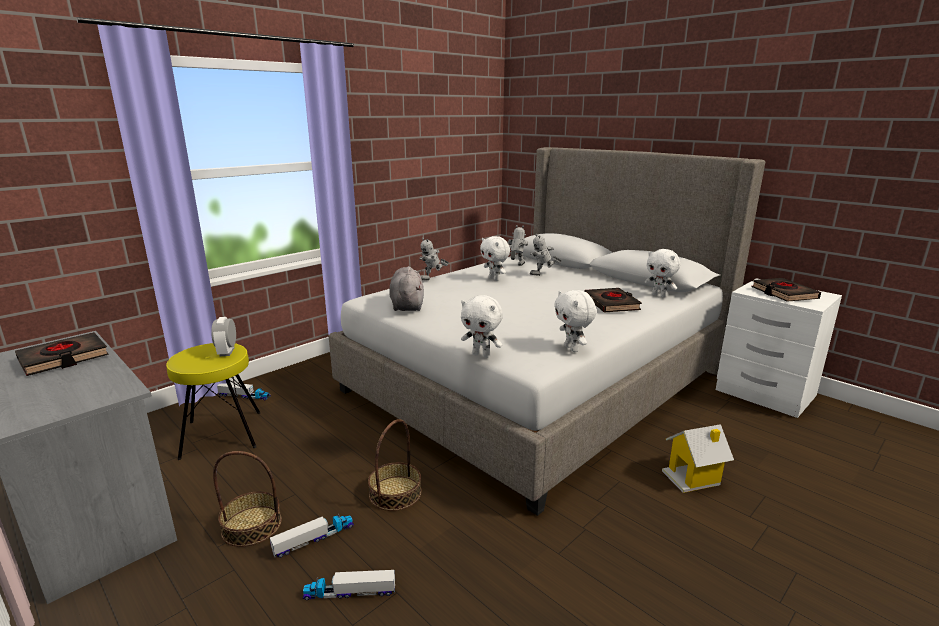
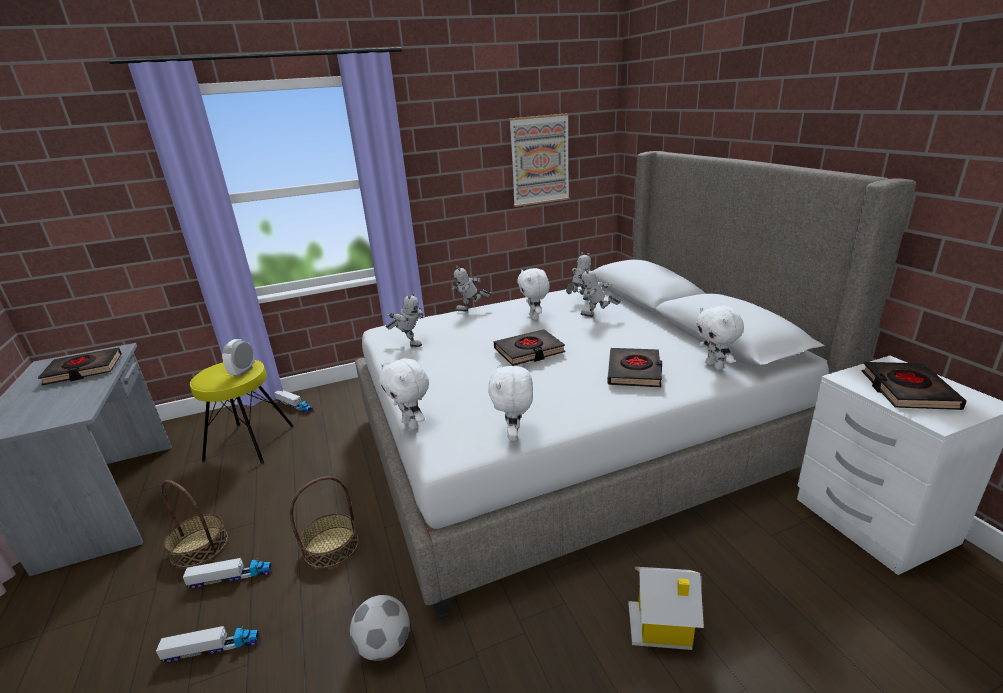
camera: 25 degrees right, 5 degrees up
toy truck [303,570,395,600] -> toy truck turned 150 degrees clockwise [156,626,260,663]
grey plush toy [389,266,424,311] -> toy robot [385,292,425,347]
none -> football [350,595,410,661]
none -> black book [494,329,565,366]
none -> picture [509,113,569,207]

